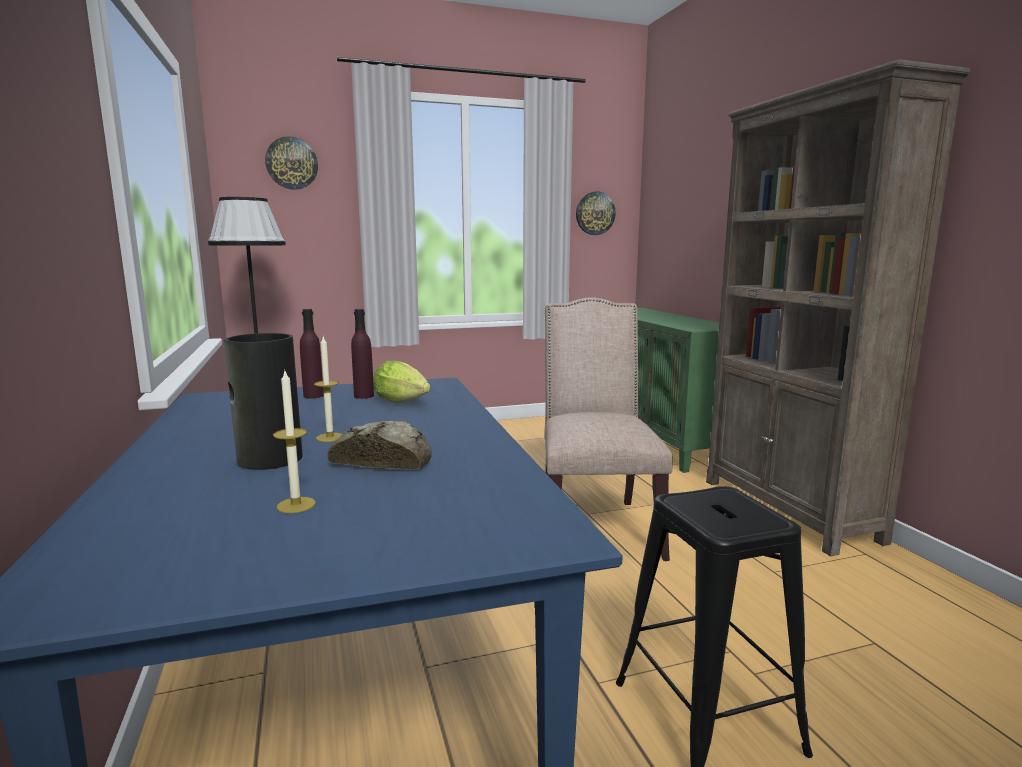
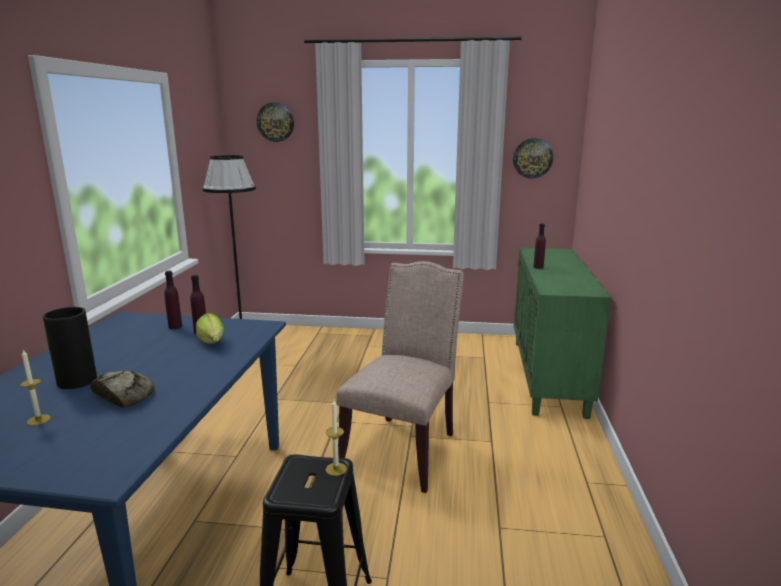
camera: 25 degrees right, 5 degrees up
candle [314,337,342,442] -> candle moved to [326,399,347,476]
brown bookcase [706,59,970,556] -> none
none -> purple bottle [534,223,546,269]

